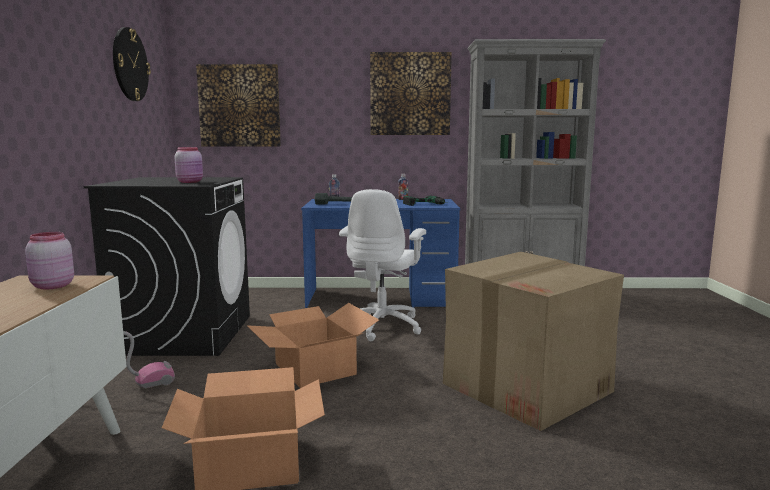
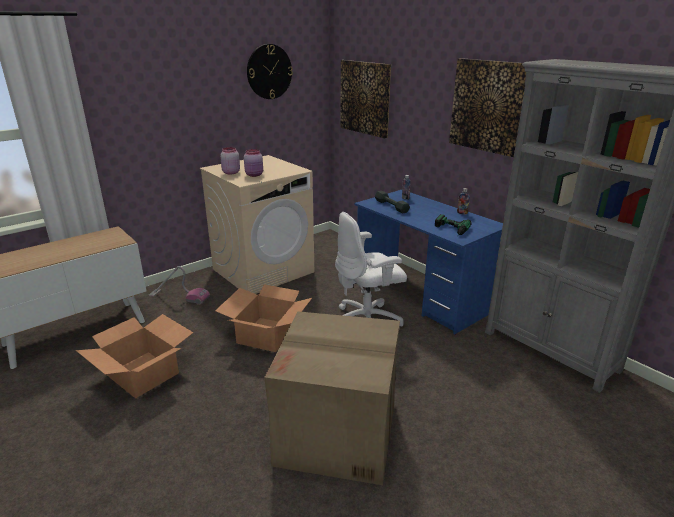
camera: 50 degrees right, 15 degrees up
pink jar [25,232,74,289] -> pink jar moved to [220,147,240,175]
black washing machine [84,177,250,356] -> beige washing machine [200,155,314,294]

